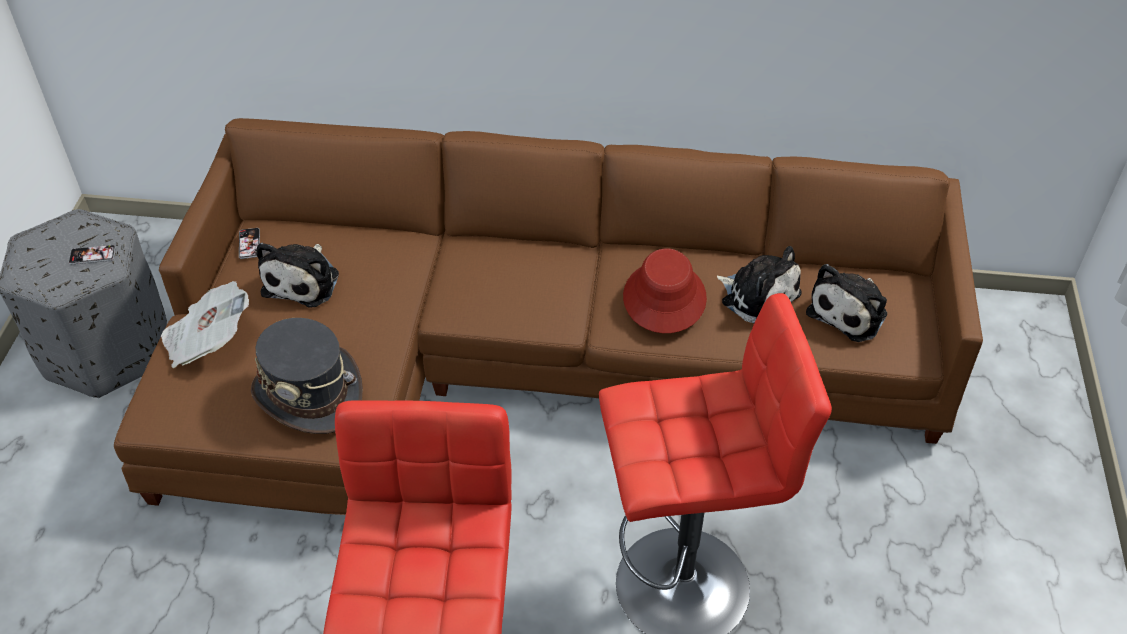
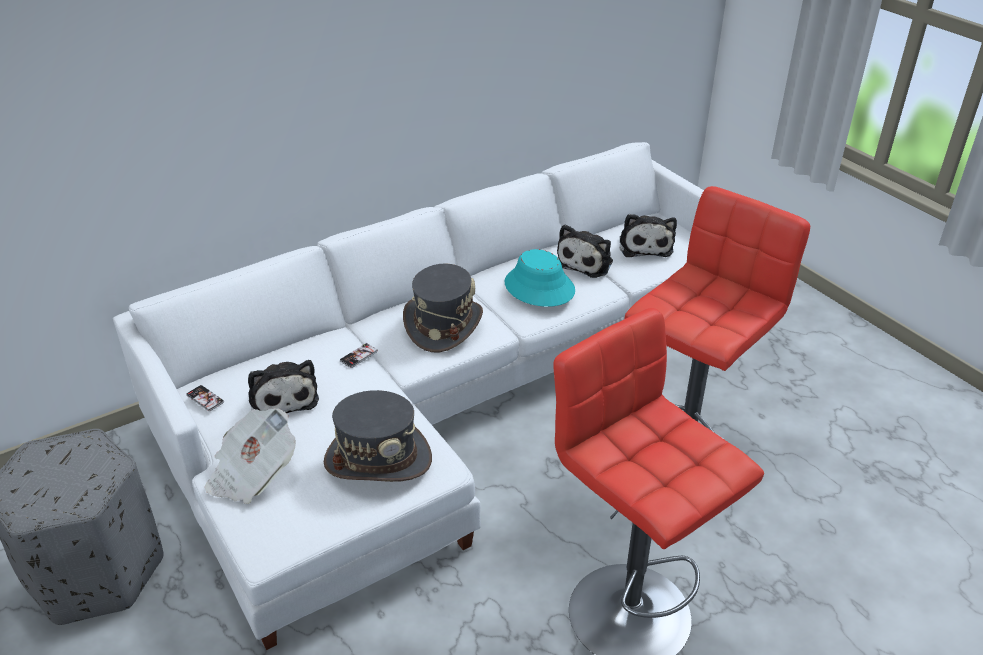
camera: 40 degrees left, 10 degrees down
phone [69,245,116,265] -> phone moved to [340,343,378,368]
brown sofa [114,118,983,515] -> white sofa [113,142,704,650]
red hat [623,248,707,333] -> turquoise hat [505,249,575,307]
plush toy [717,246,802,323] -> plush toy turned 120 degrees clockwise [557,224,613,278]
none -> grey hat [403,263,483,352]

